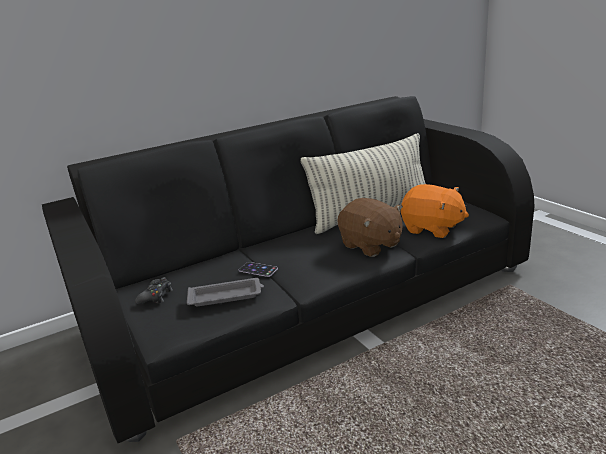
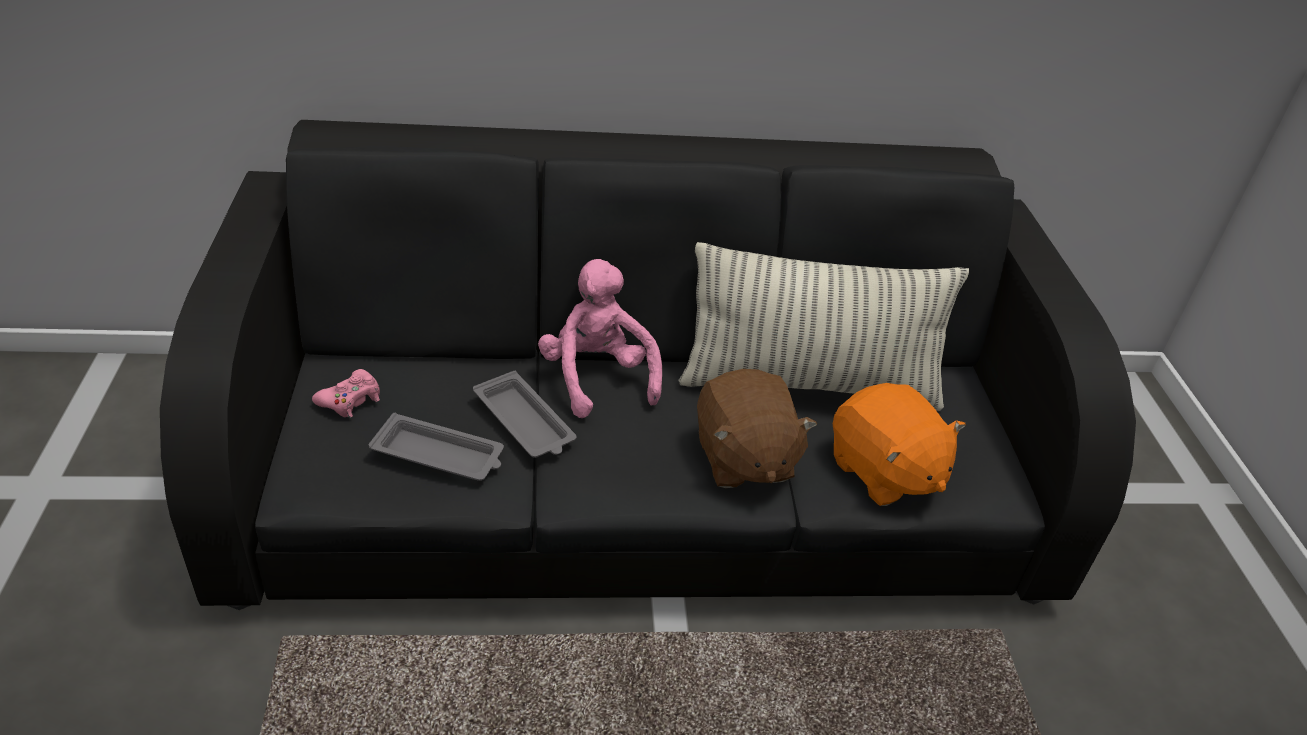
camera: 20 degrees right, 15 degrees up
black game controller [135,277,173,304] -> pink game controller [312,369,380,418]
phone [238,262,278,277] -> grey tray [473,371,576,458]
none -> pink plush toy [538,259,662,418]

